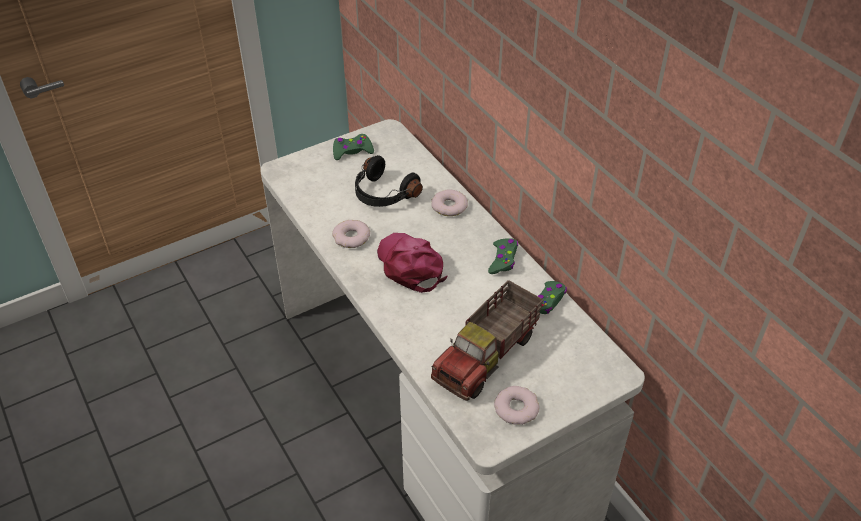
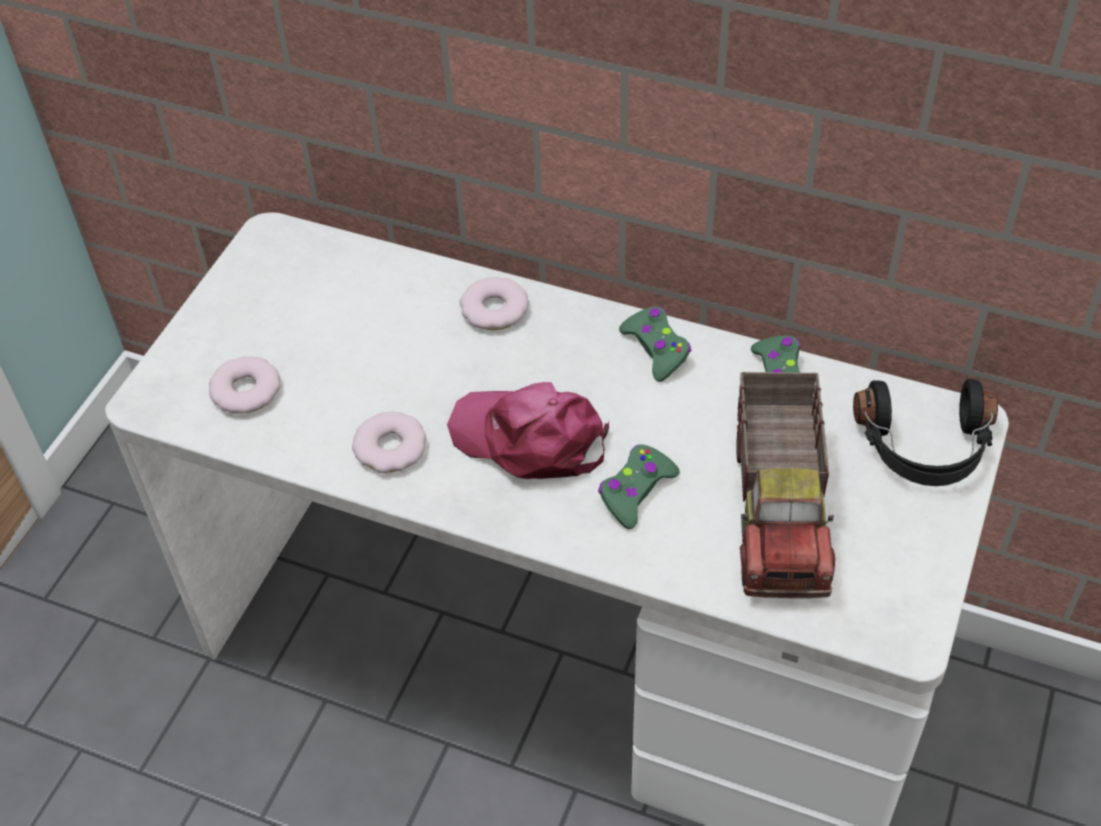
camera: 35 degrees left, 5 degrees up
green game controller [333,134,374,160] -> green game controller moved to [598,444,680,529]
black headphones [355,155,423,207] -> black headphones moved to [853,379,998,486]
donut [494,386,540,425] -> donut moved to [209,356,281,414]

